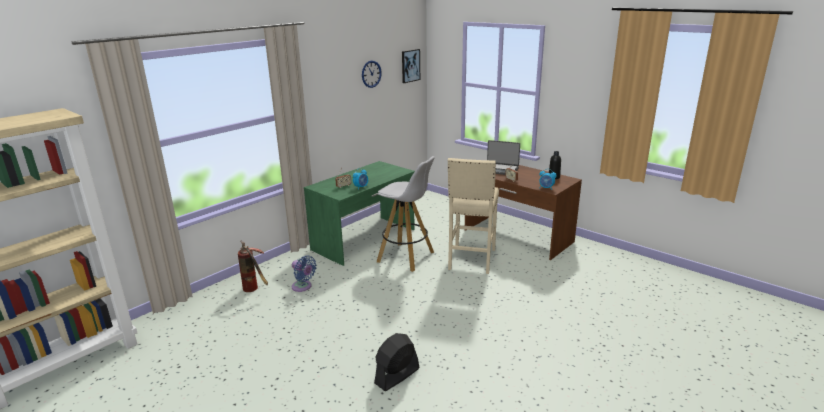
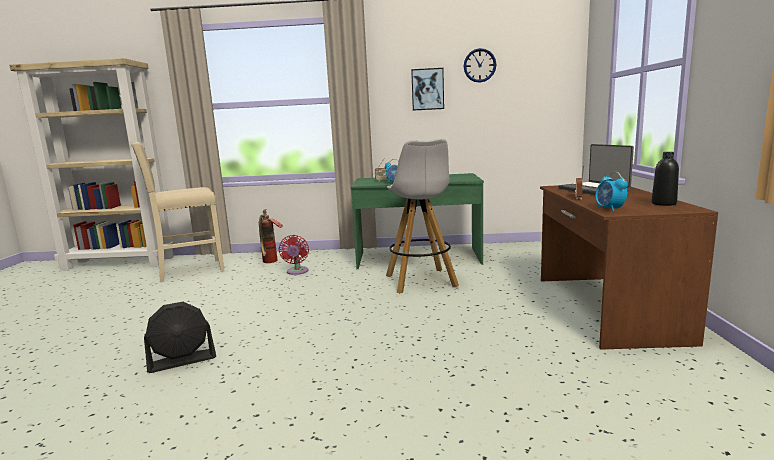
camera: 50 degrees right, 10 degrees down
blue fan [291,256,317,292] -> red fan [279,235,309,275]
black fan [374,333,419,391] -> black fan turned 150 degrees clockwise [144,302,216,373]
picture [402,49,420,83] -> picture moved to [411,68,444,111]
beige stool [448,158,499,274] -> beige stool moved to [131,142,225,282]

